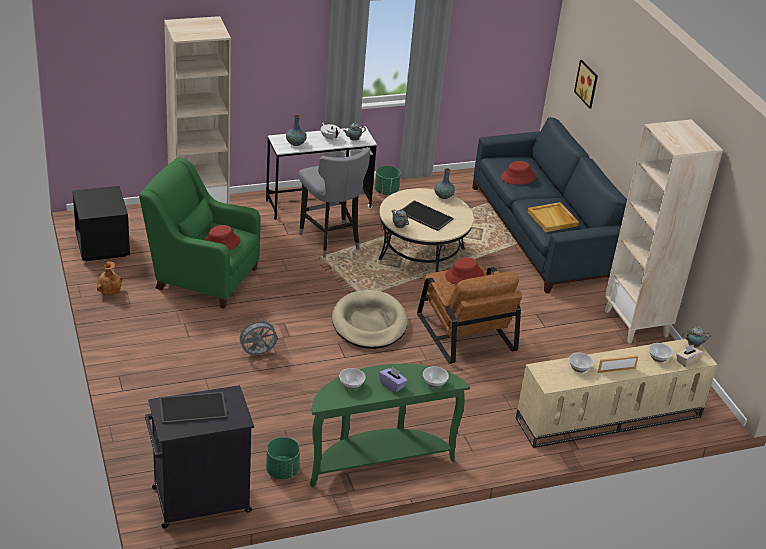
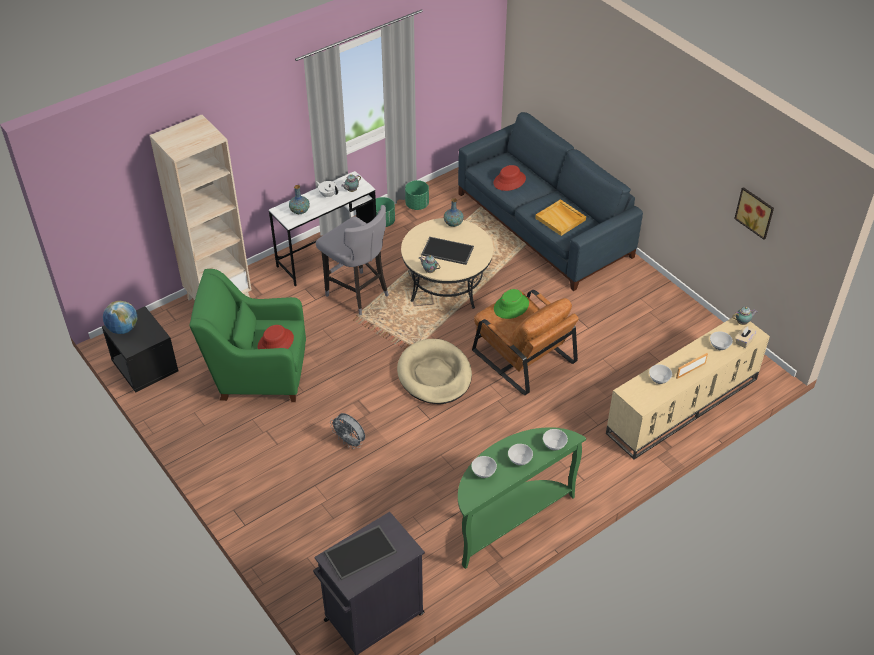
camera: 15 degrees left, 10 degrees up
brown vase [97,261,122,295] -> none
grey fan [237,318,278,355] -> grey fan turned 105 degrees counterclockwise [330,413,365,449]
green planter [266,437,300,479] -> green planter moved to [405,180,429,210]
purple tissue box [379,366,408,393] -> bowl [508,444,533,466]
red hat [445,258,484,285] -> green hat [494,289,529,319]
picture [574,60,598,109] -> picture moved to [734,187,774,240]
beige bookcase [605,119,723,343] -> none
none -> globe [103,301,138,334]

